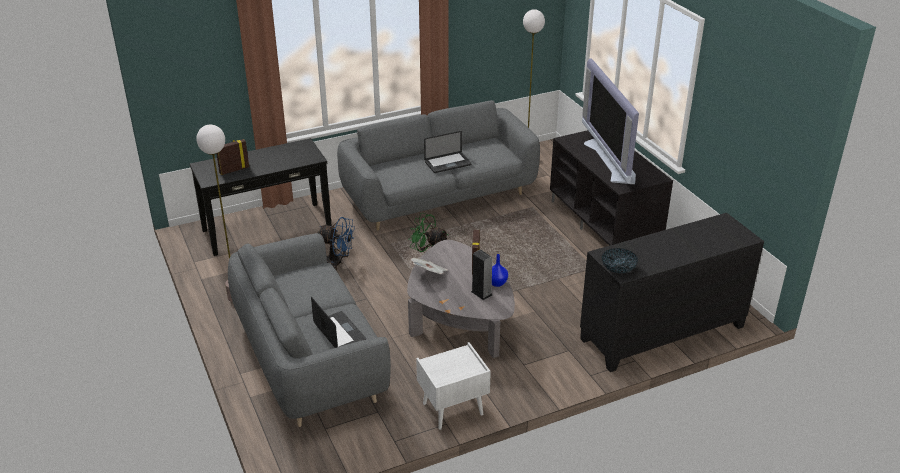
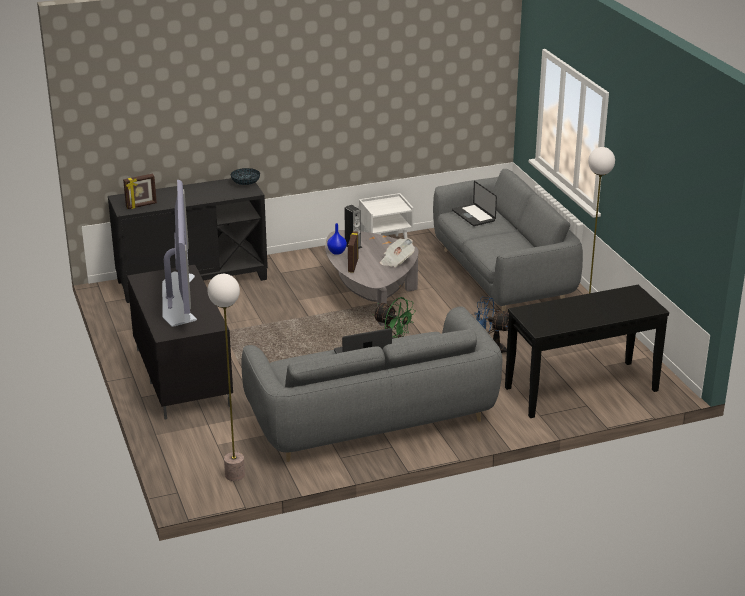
camera: 175 degrees left, 5 degrees down
picture frame [217,139,249,175] -> picture frame moved to [123,174,157,209]

